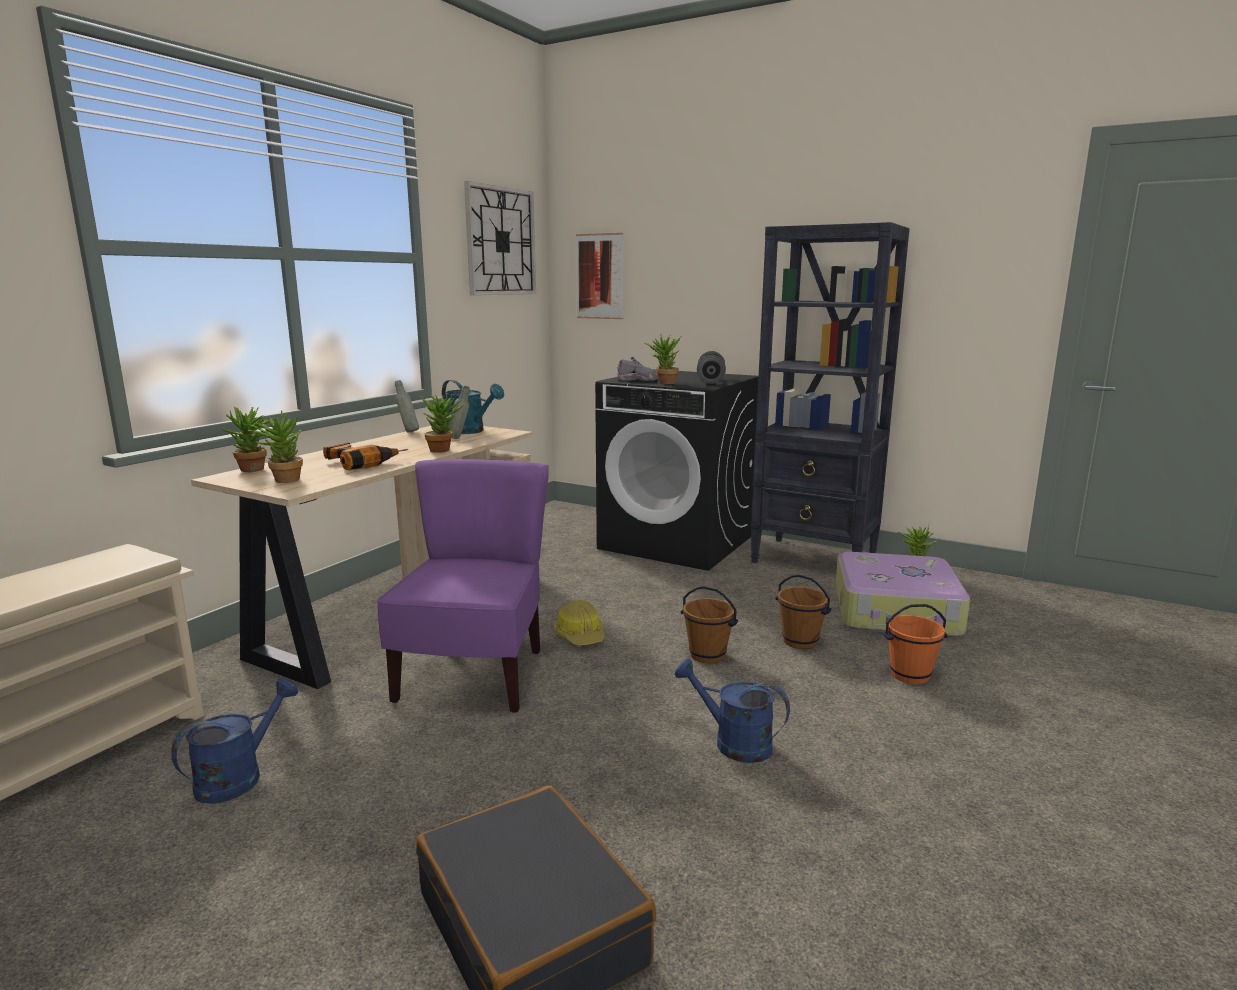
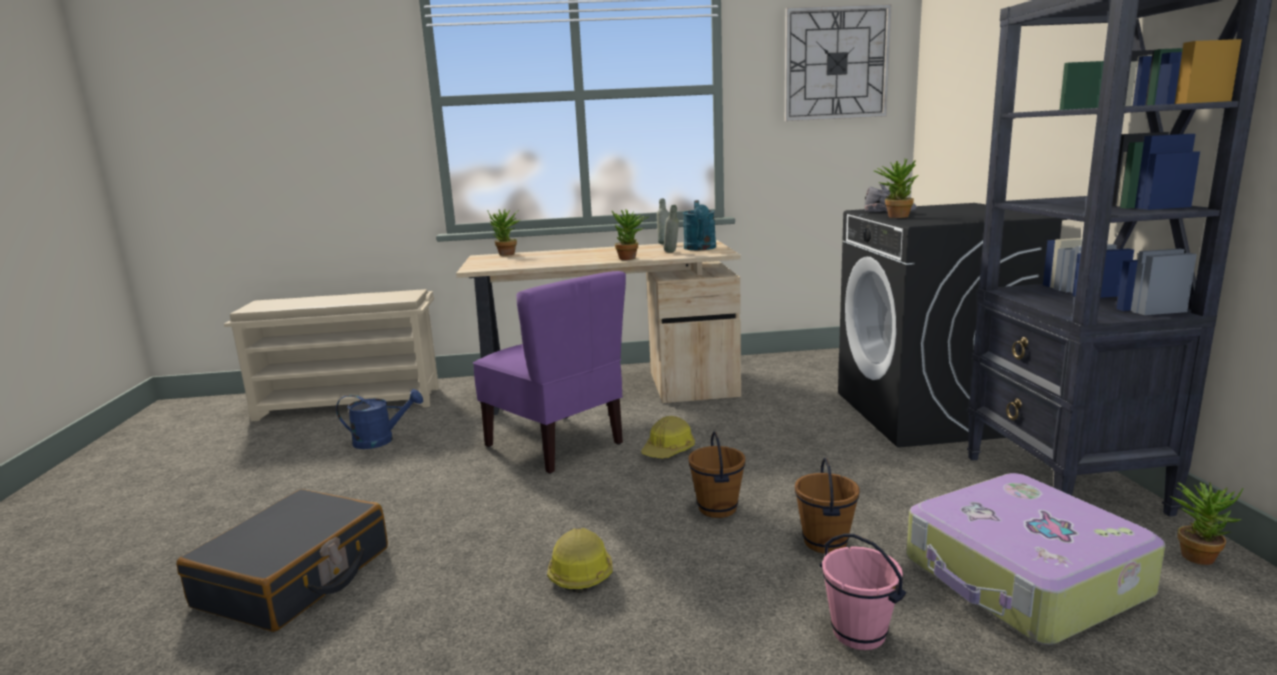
camera: 55 degrees right, 0 degrees up
potted plant [248,410,303,483] -> none
power drill [323,443,408,470] -> none
purple chair [377,459,549,713] -> purple chair turned 75 degrees clockwise [473,271,626,474]
picture [576,233,623,319] -> none
blue watering can [674,659,790,763] -> hard hat [547,528,613,593]
grey dumbbell [697,351,726,384] -> none
orange bucket [883,604,948,684] -> pink bucket [820,534,906,650]

